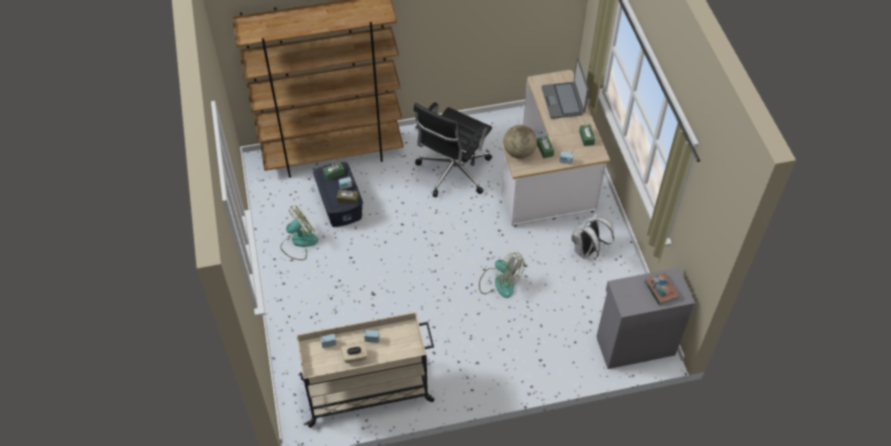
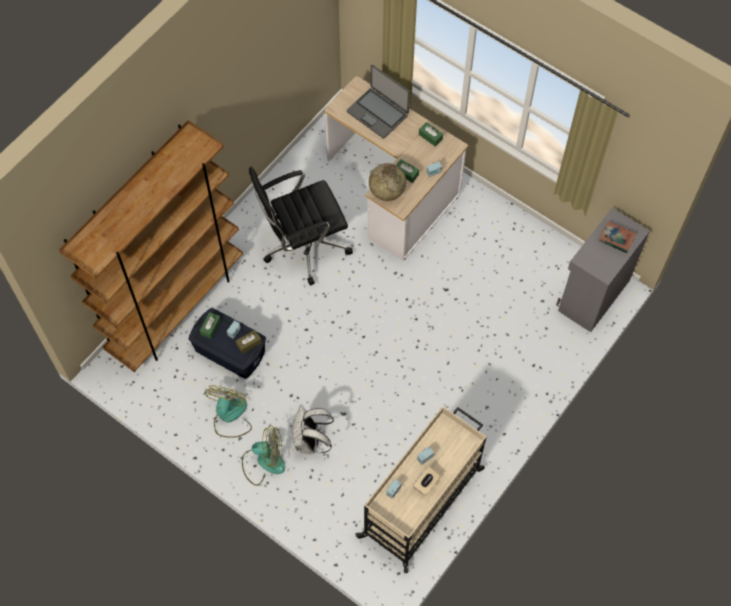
camera: 40 degrees left, 10 degrees up
black office chair [414,102,492,197] -> black office chair turned 75 degrees clockwise [249,166,353,285]
fan [479,253,524,298] -> fan moved to [242,425,285,486]
white backpack [572,213,614,259] -> white backpack moved to [292,405,334,454]

